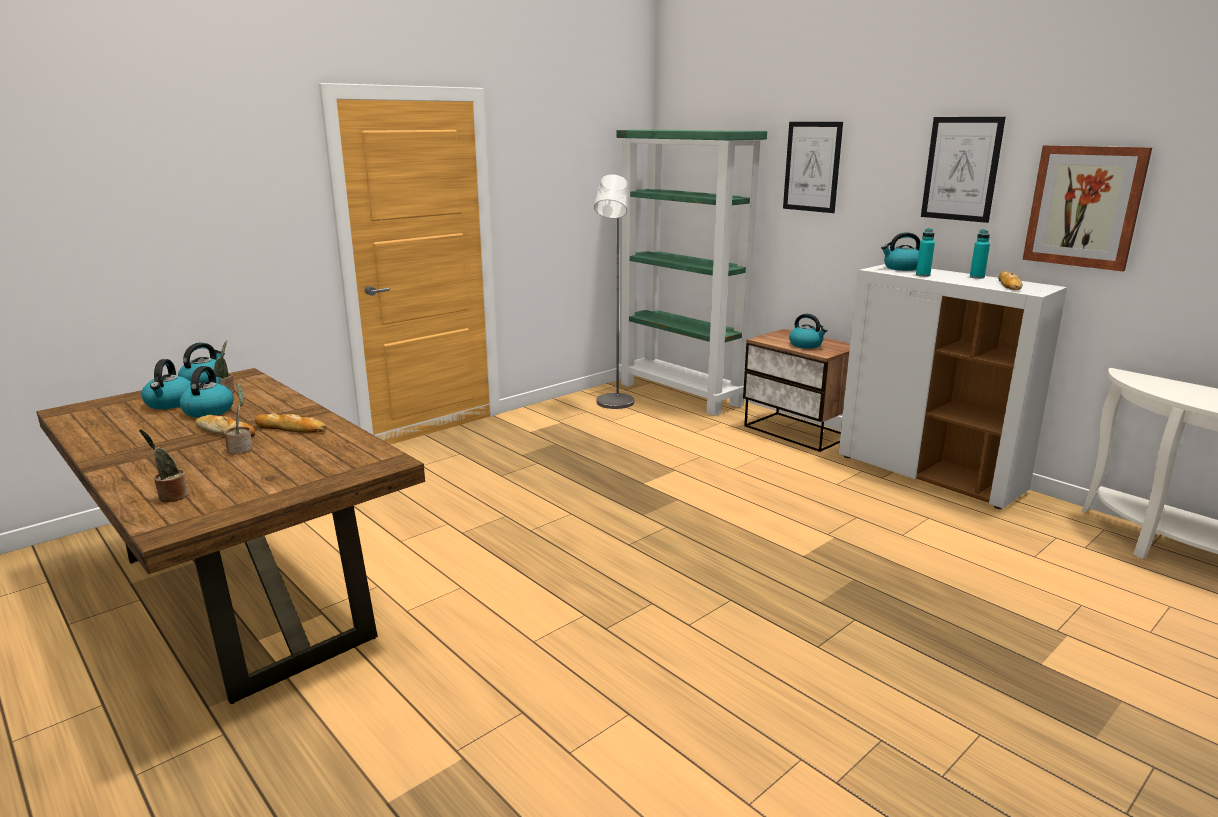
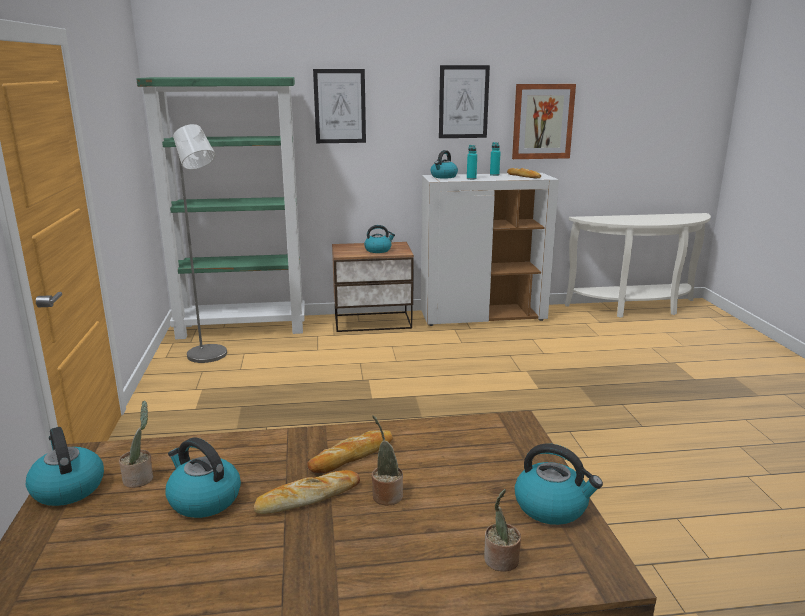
camera: 55 degrees left, 0 degrees up
kettle [142,359,191,409] -> kettle moved to [514,443,603,525]

